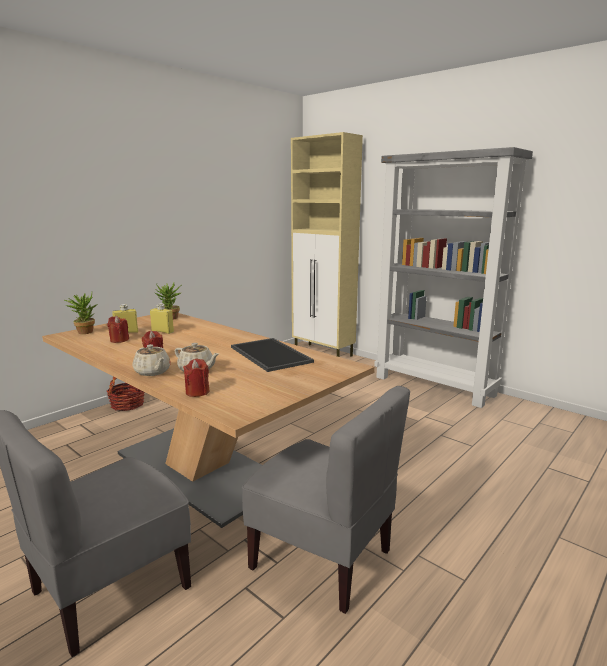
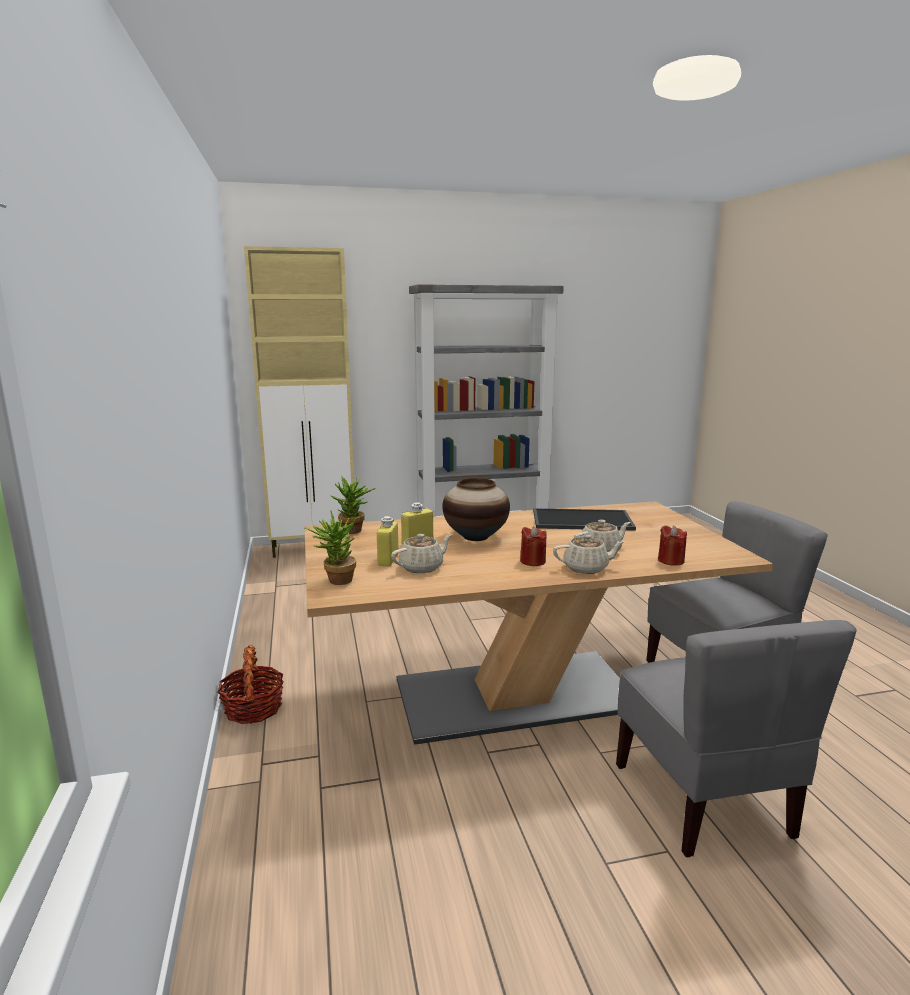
camera: 55 degrees left, 0 degrees up
red candle [108,316,129,343] -> beige teapot [391,534,452,573]
none -> vase [442,478,510,541]

